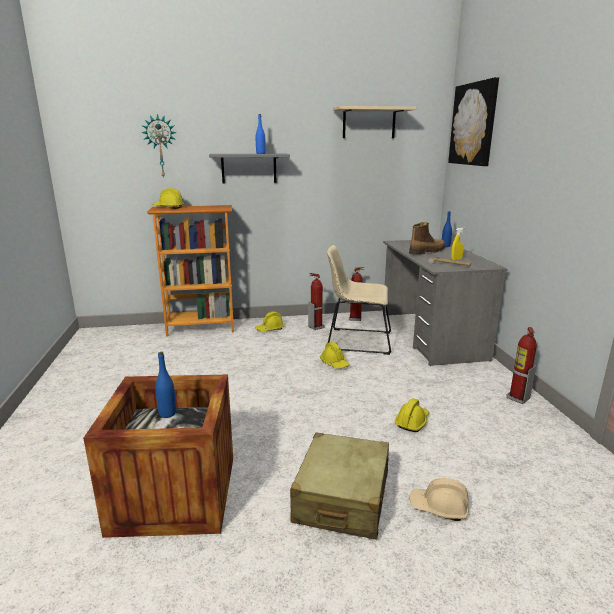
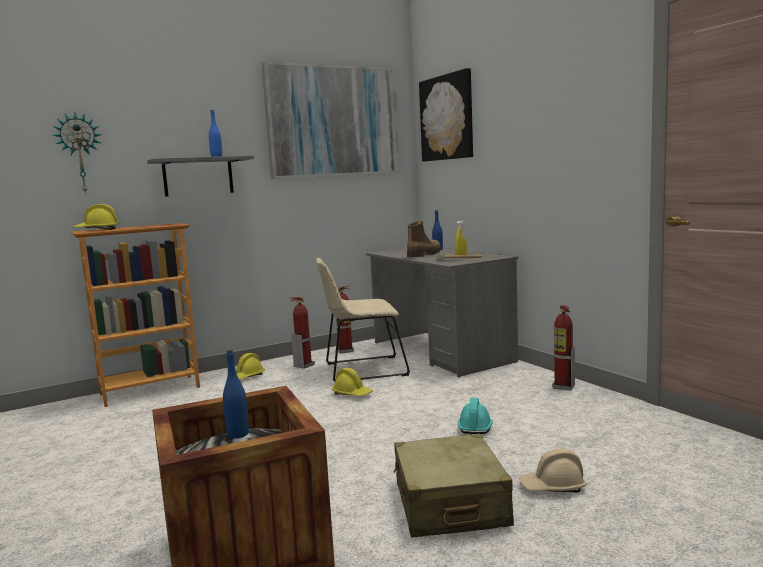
camera: 20 degrees left, 10 degrees down
beige shelf [333,106,416,138] -> picture [262,62,400,179]
yellow hard hat [395,398,429,432] -> turquoise hard hat [458,398,493,434]

